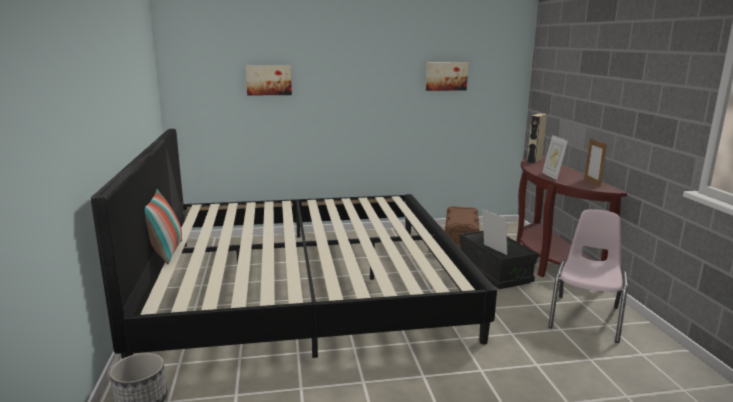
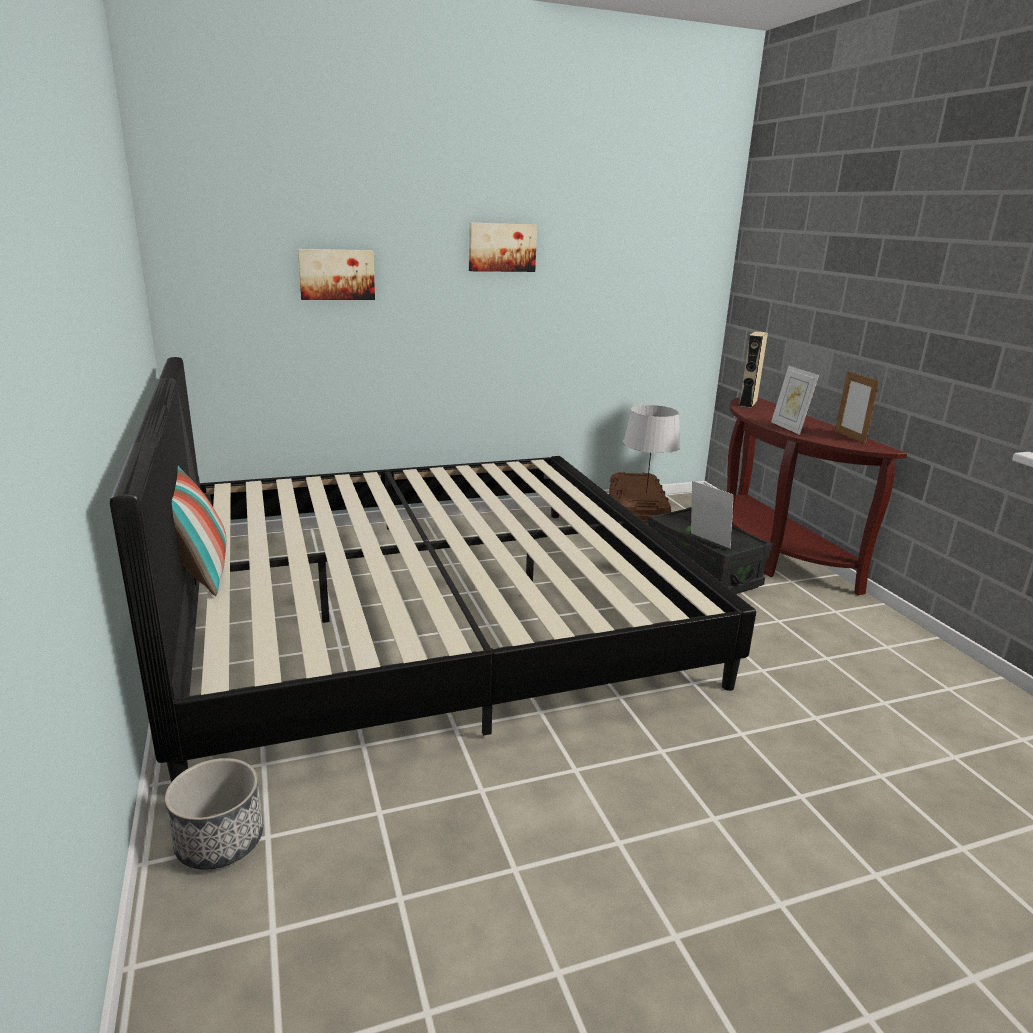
camera: 10 degrees left, 5 degrees up
picture [426,62,468,91] -> picture moved to [469,222,537,272]
pink chair [548,209,628,343] -> none
none -> grey table lamp [623,405,680,493]

